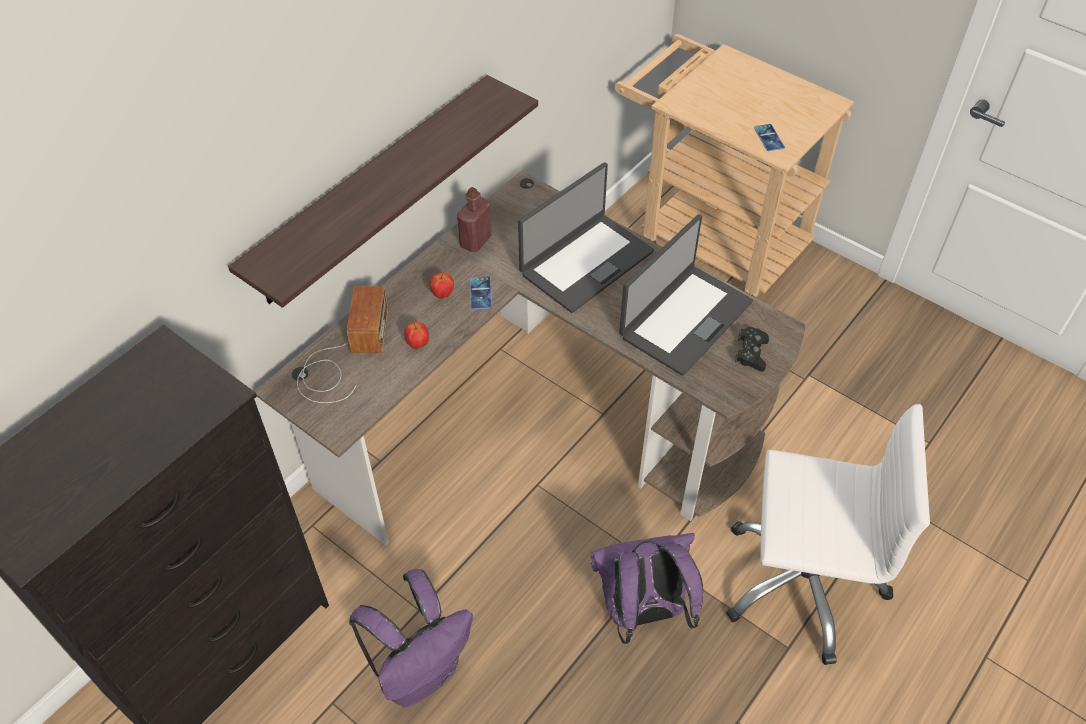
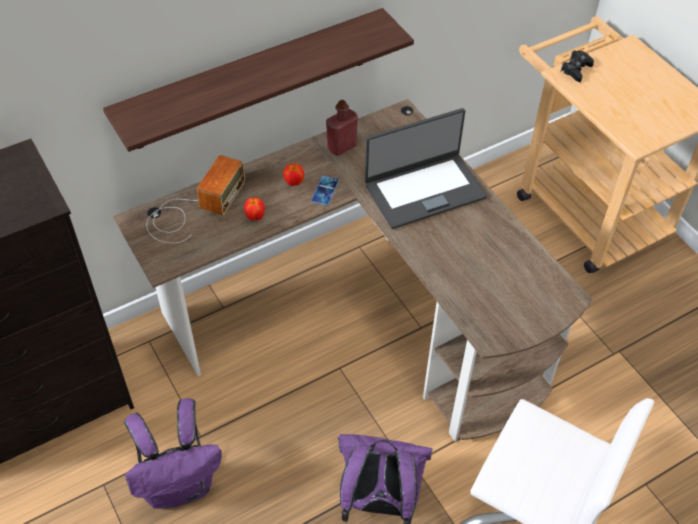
camera: 20 degrees right, 0 degrees up
laptop [619,214,753,376] -> none
black game controller [735,327,769,371] -> black game controller moved to [560,50,594,82]
phone [754,124,785,151] -> none

